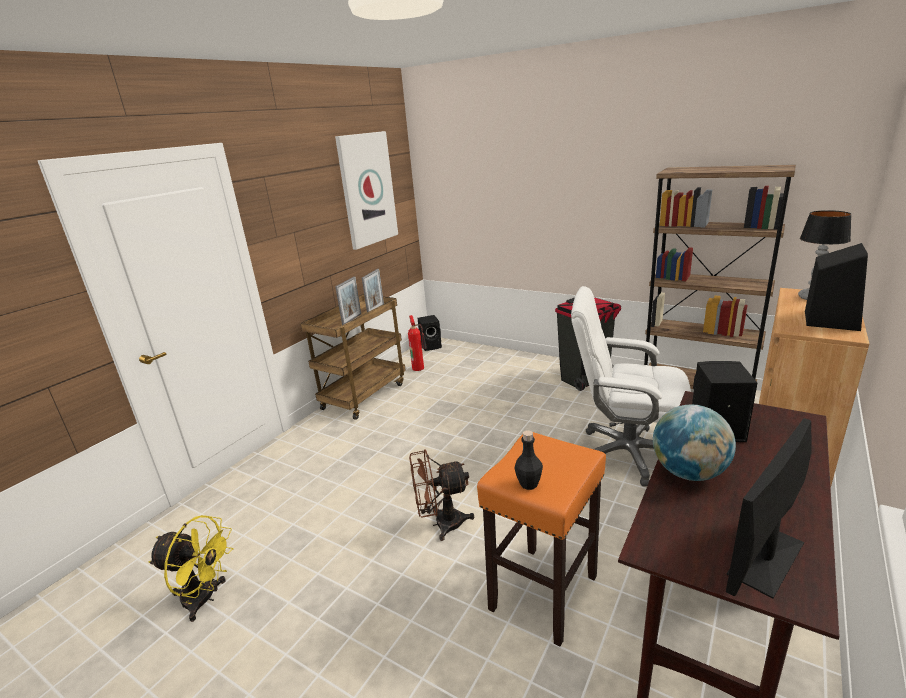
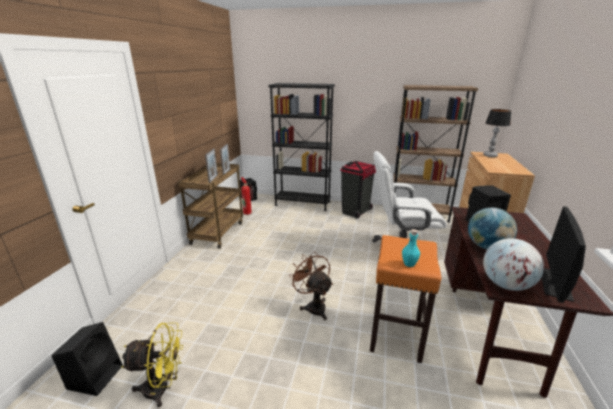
camera: 20 degrees left, 0 degrees up
picture [335,131,398,250] -> none
brown fan [409,449,474,541] -> brown fan turned 90 degrees clockwise [289,253,333,320]
black bottle [515,430,543,490] -> turquoise bottle [402,229,420,267]
black speaker [805,243,868,331] -> black speaker moved to [52,322,123,396]
none -> black bookcase [269,83,335,211]
none -> globe [483,238,544,291]

